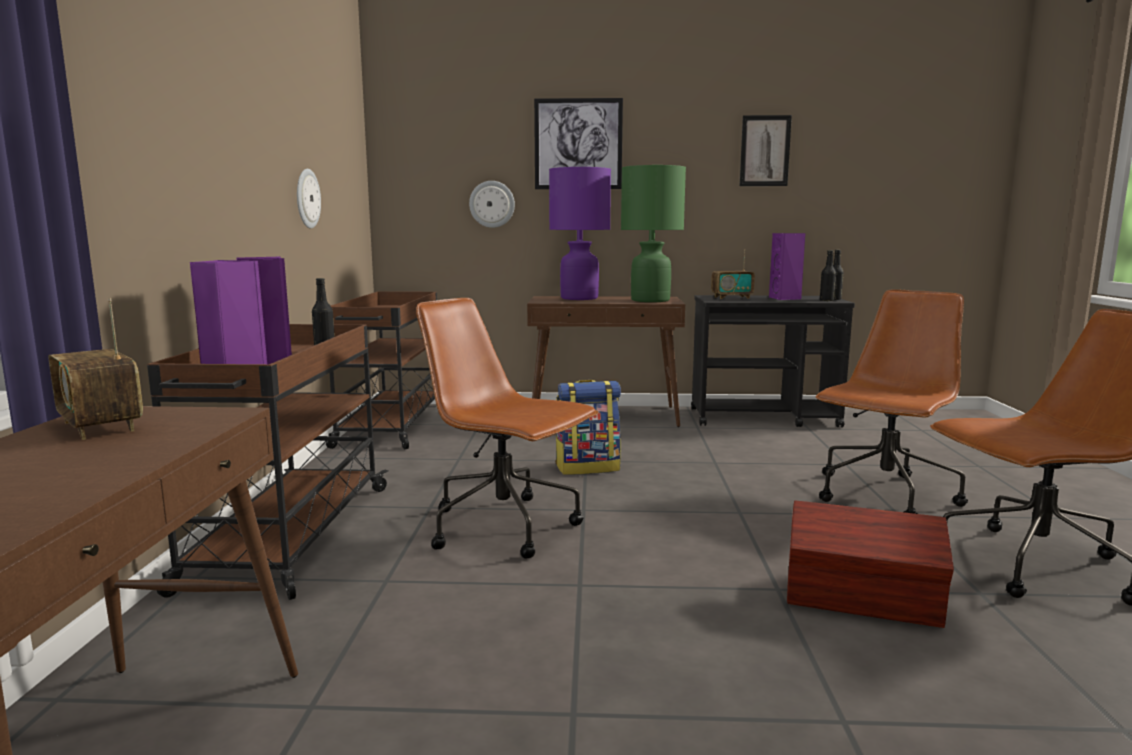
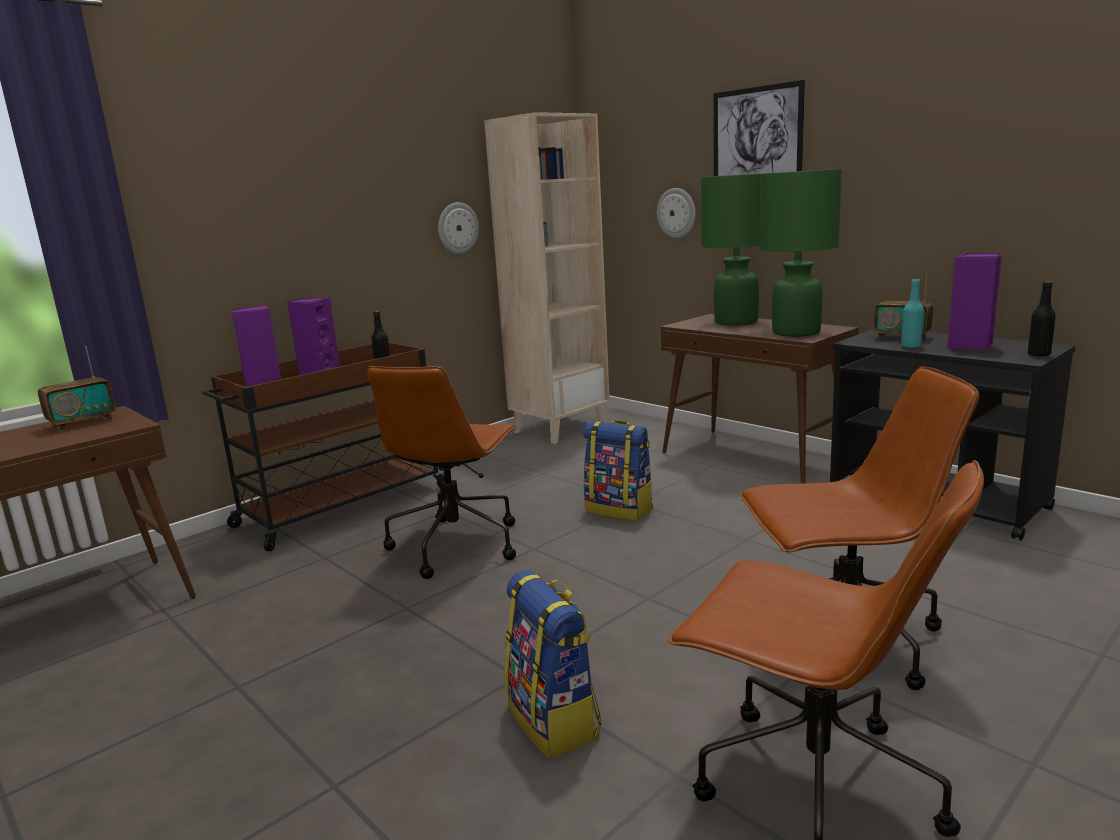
camera: 45 degrees right, 5 degrees up
radio [48,298,143,440] -> radio turned 135 degrees counterclockwise [38,346,116,431]
brown cart [326,291,437,449] -> beige bookcase [484,112,610,444]
brown office chair [416,298,598,559] -> brown office chair turned 150 degrees counterclockwise [367,366,517,579]
purple table lamp [549,167,611,300] -> green table lamp [701,173,764,326]
picture [739,115,792,186] -> none
brown storage box [787,501,954,628] -> backpack [504,570,601,759]
black bottle [820,250,836,302] -> none
none -> turquoise bottle [901,279,924,348]

